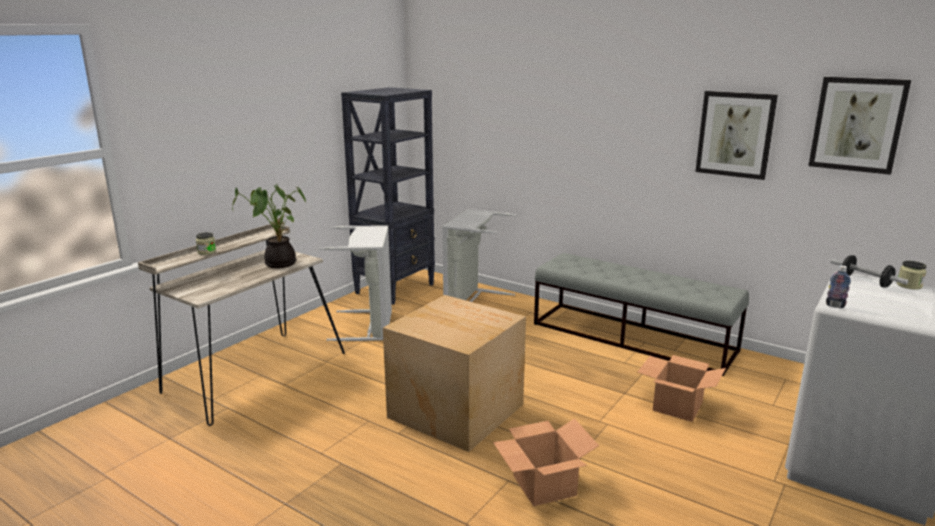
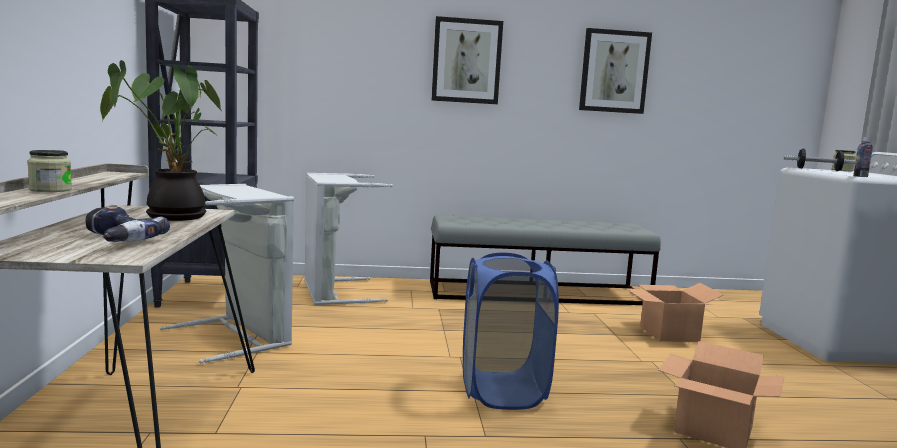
camera: 40 degrees left, 10 degrees down
cardboard box [383,295,526,452] -> blue laundry basket [463,253,559,410]
picture [809,77,911,175] -> picture moved to [431,16,503,104]
none -> power drill [86,206,170,242]

